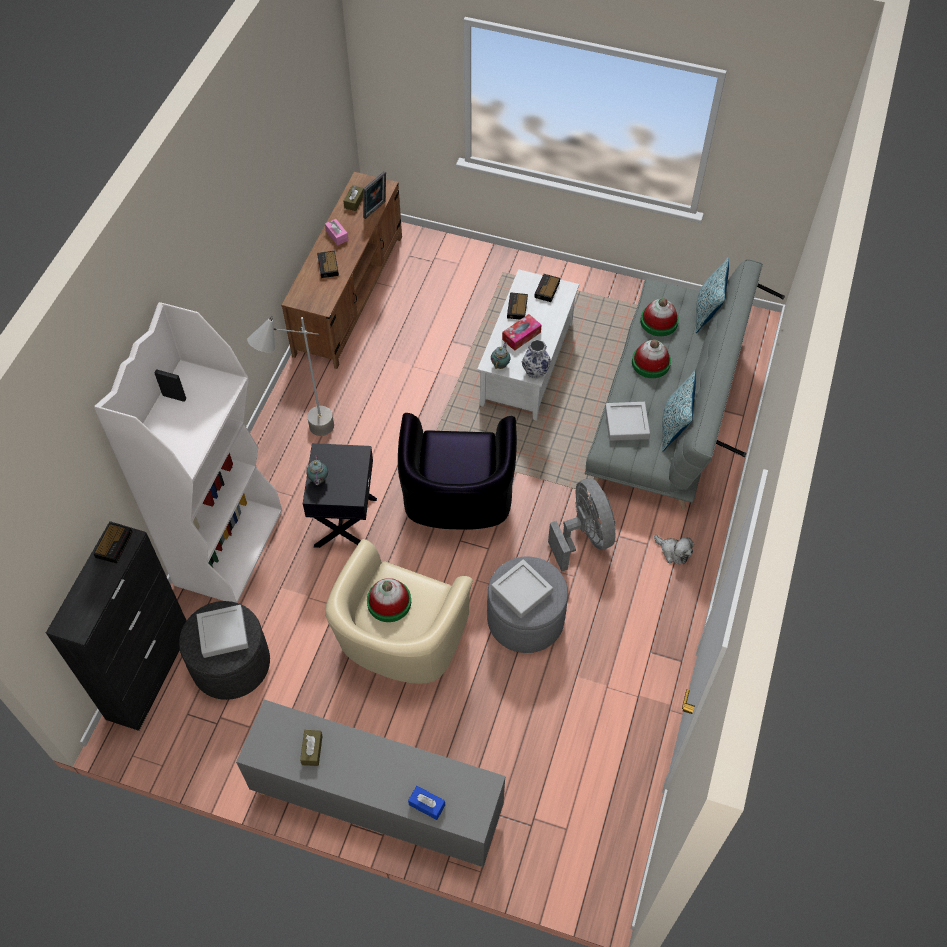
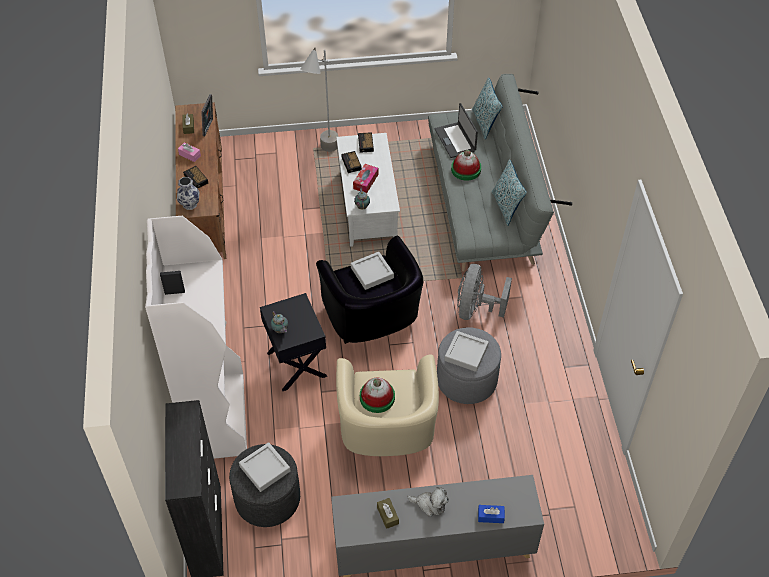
camera: 25 degrees left, 5 degrees down
alarm clock [94,523,133,564] -> none
grey floor lamp [247,316,334,436] -> grey floor lamp moved to [300,47,338,152]
vase [522,340,551,379] -> vase moved to [177,177,199,210]
grey fan [548,479,616,572] -> grey fan turned 120 degrees counterclockwise [457,264,512,320]
grey tray [605,402,650,441] -> grey tray moved to [351,252,394,290]
hat [640,298,679,336] -> laptop [435,103,478,158]
plush toy [654,535,694,565] -> plush toy moved to [407,487,449,517]

